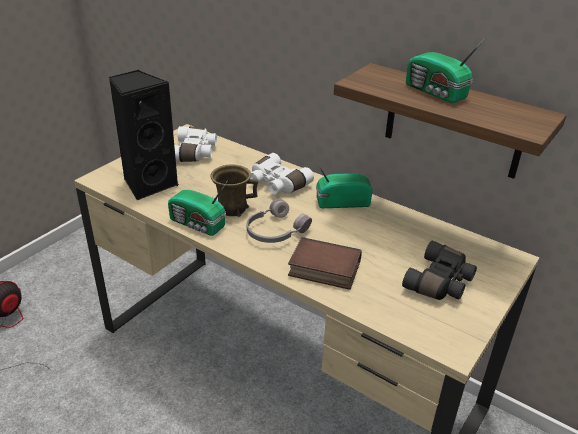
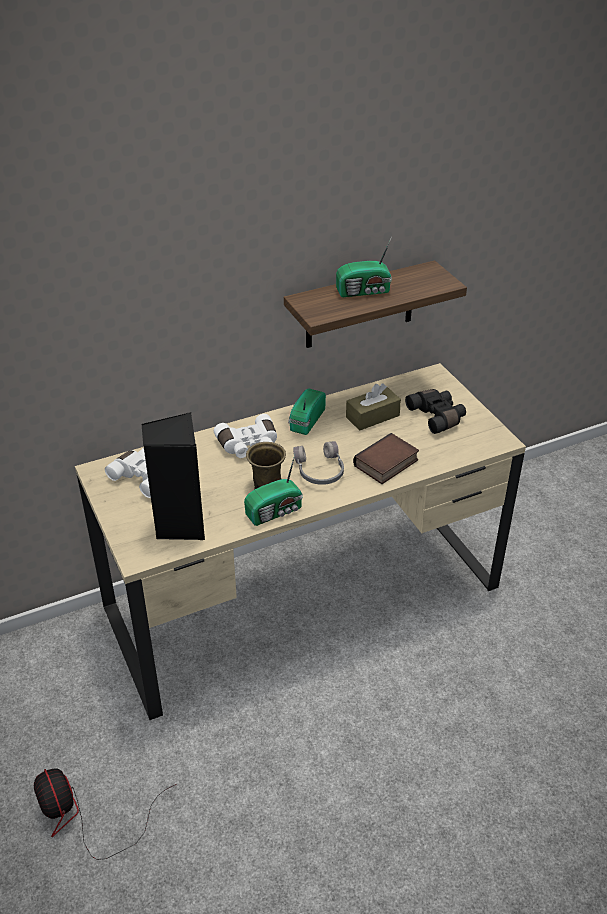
camera: 60 degrees left, 5 degrees up
none -> brown tissue box [346,383,401,431]

